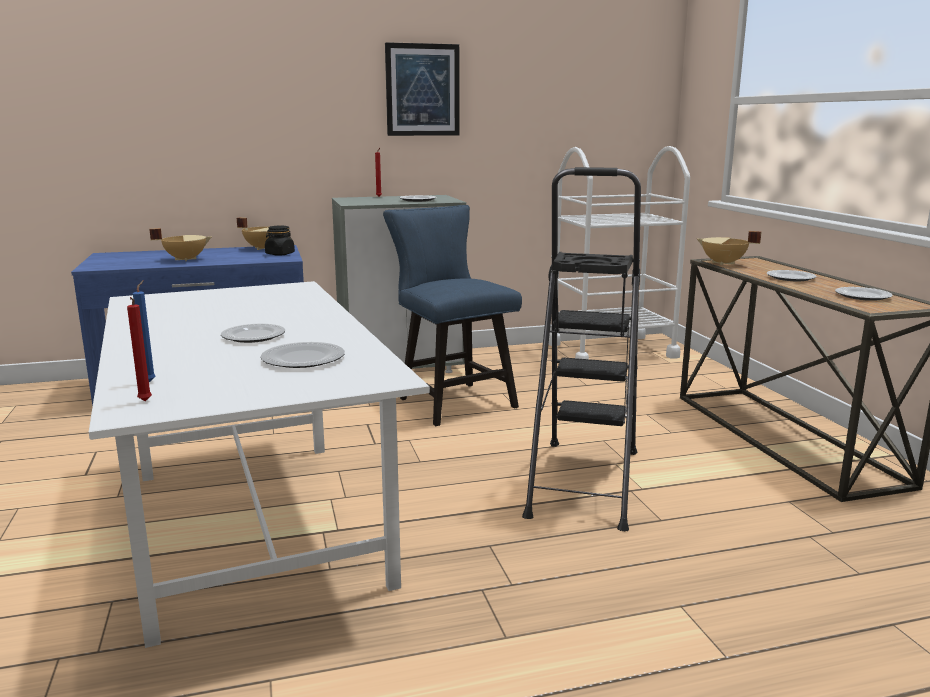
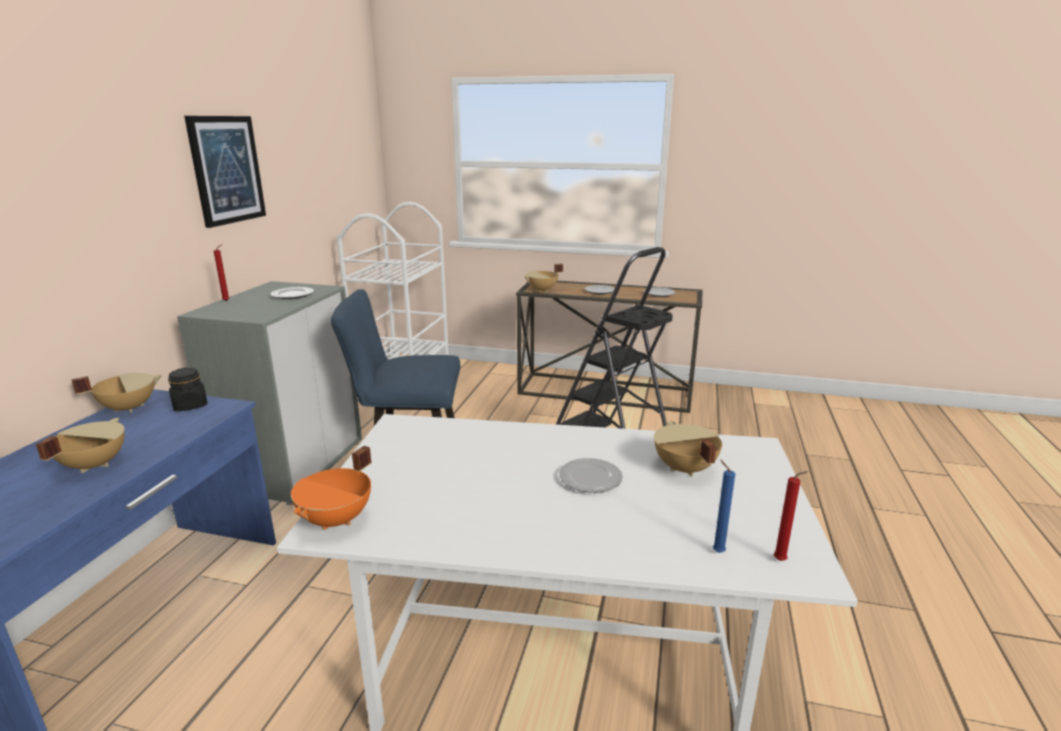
camera: 60 degrees left, 5 degrees up
plate [260,342,345,368] -> beige cooking pot [654,421,722,477]
none -> orange cooking pot [291,446,371,530]

